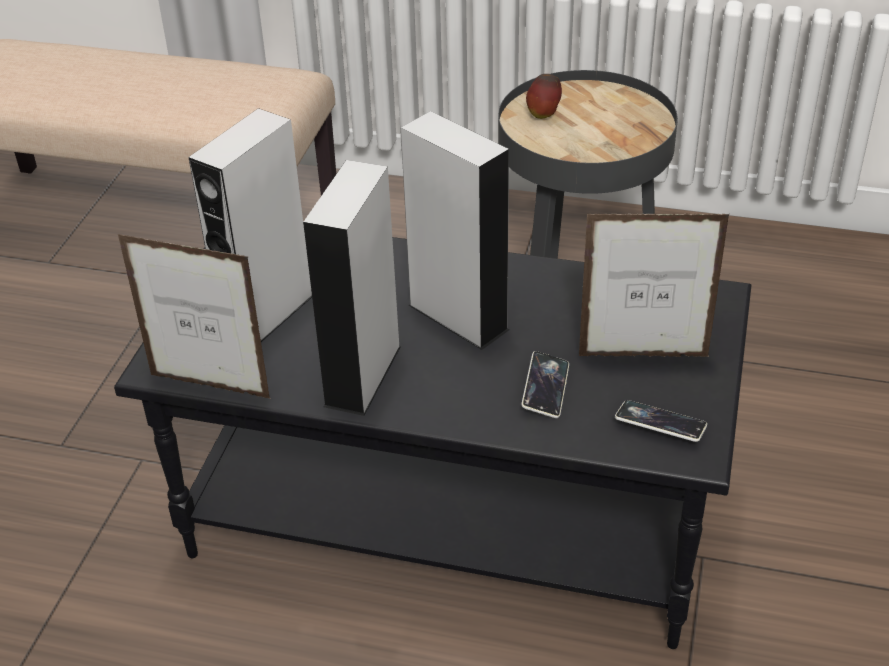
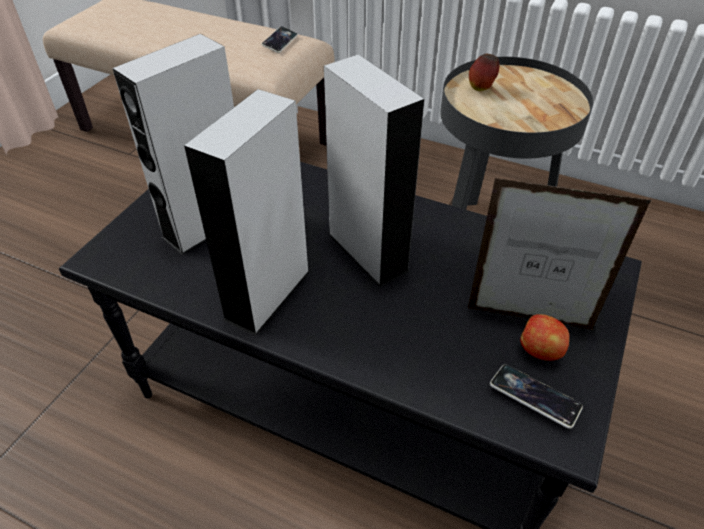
camera: 10 degrees right, 5 degrees up
picture frame [118,234,271,399] -> none
phone [521,351,569,418] -> phone moved to [261,26,298,53]
none -> apple [520,314,569,361]

